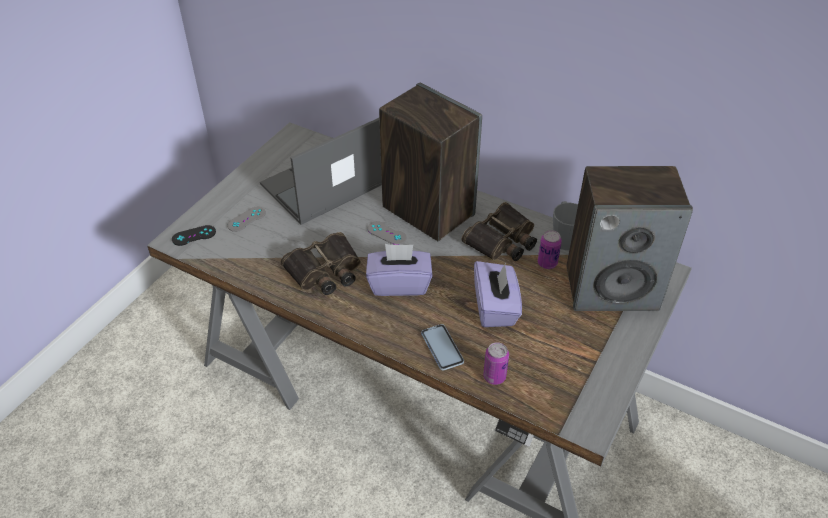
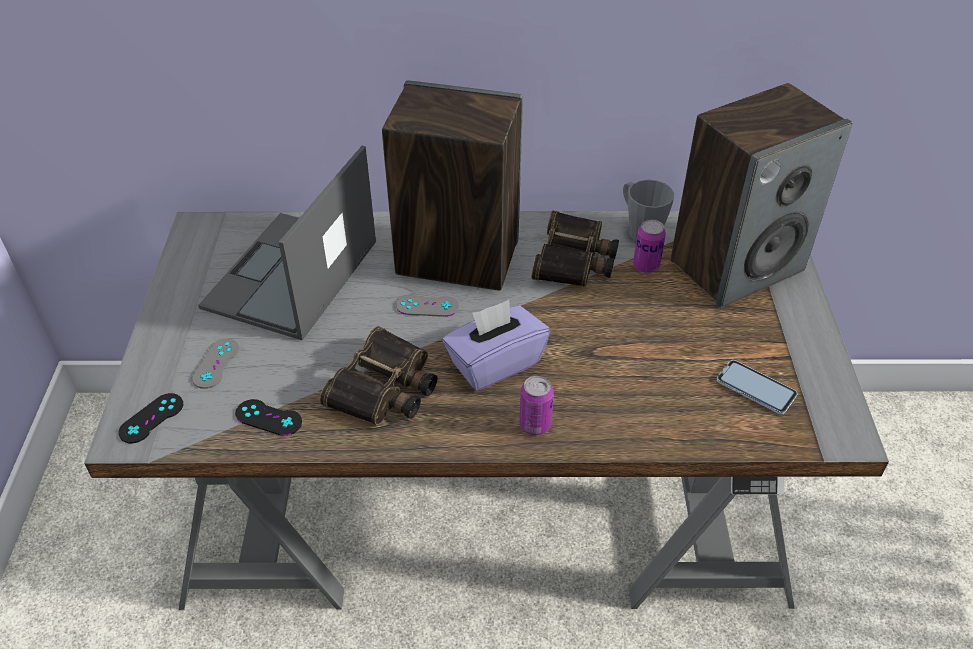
camera: 30 degrees left, 0 degrees up
phone [421,324,464,370] -> phone moved to [717,360,798,414]
purple tissue box [474,261,522,327] -> none
can [483,342,509,385] -> can moved to [519,376,554,435]
none -> black game controller [235,399,302,436]

